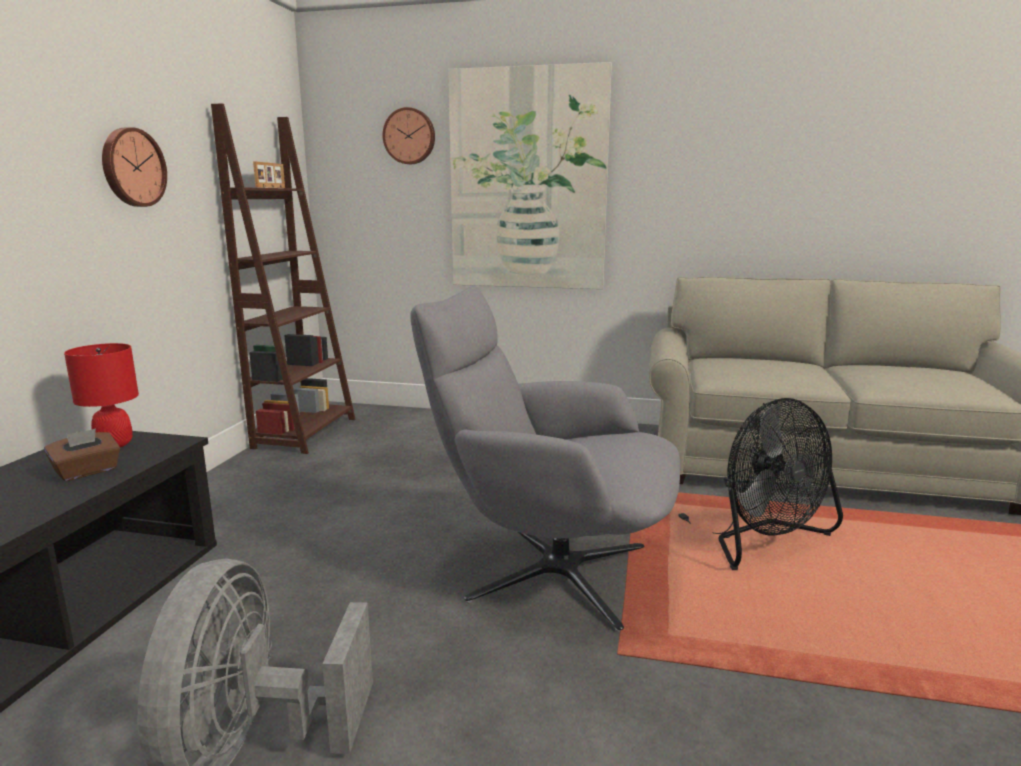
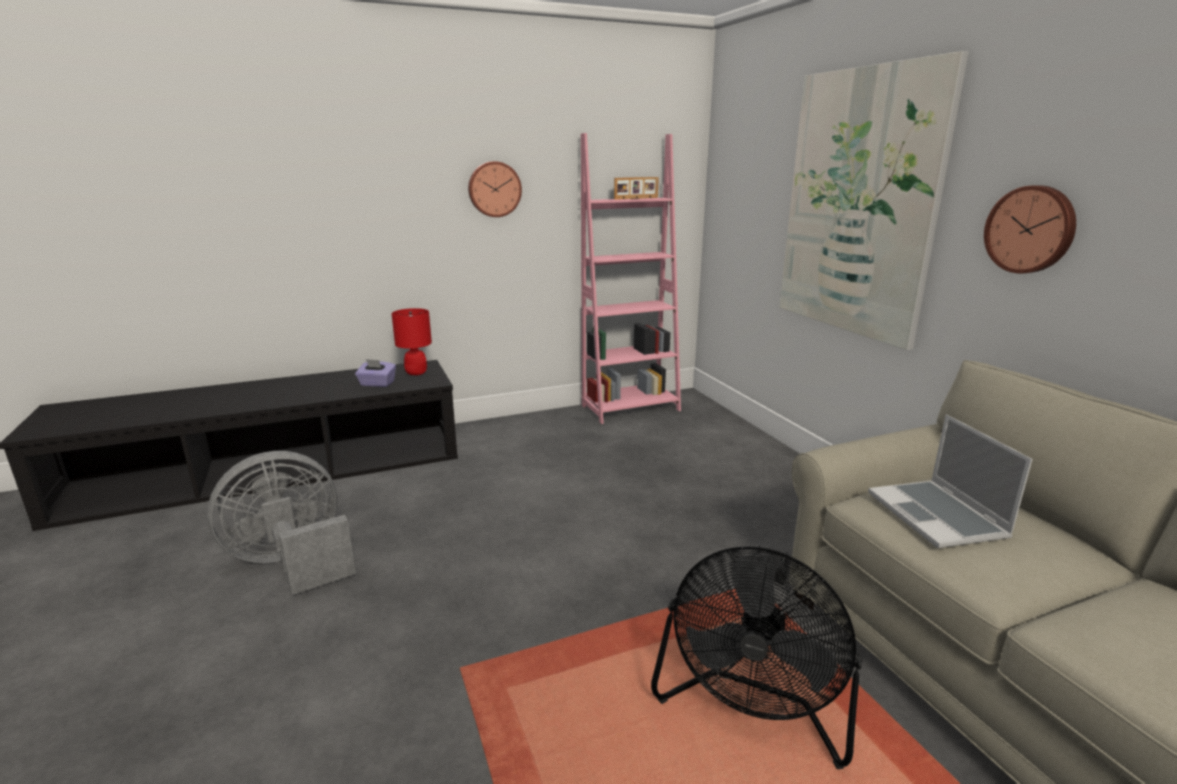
camera: 55 degrees right, 5 degrees up
brown tissue box [44,429,120,481] -> purple tissue box [355,359,396,387]
brown bookcase [211,103,356,454] -> pink bookcase [581,133,681,424]
wall clock [382,107,435,164] -> wall clock moved to [984,185,1076,273]
grey armchair [410,286,680,632] -> none
none -> laptop [868,414,1033,548]

